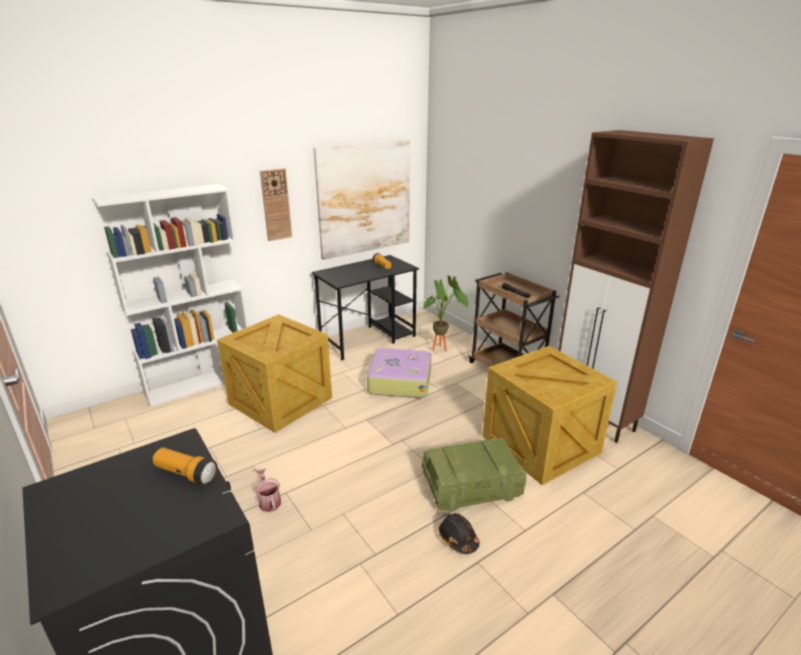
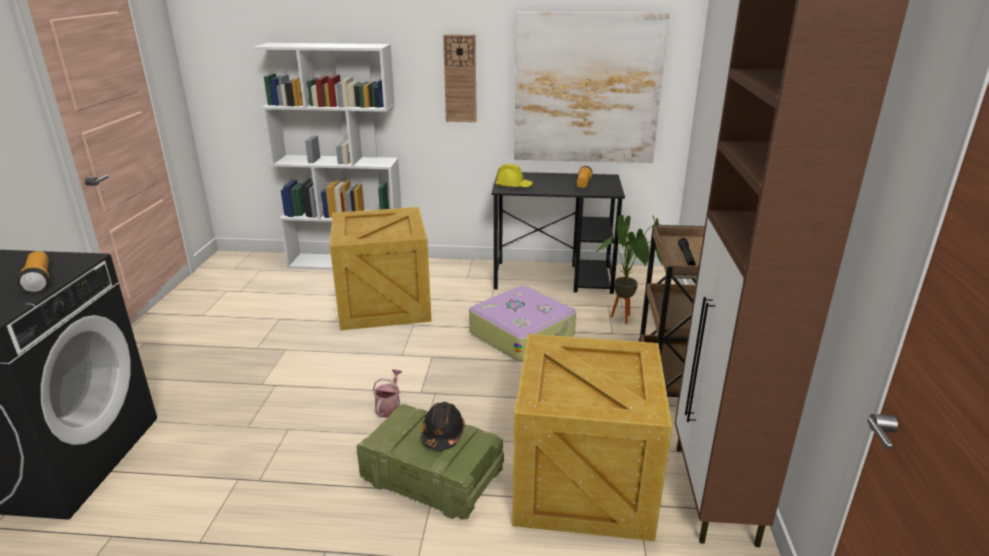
camera: 40 degrees right, 0 degrees up
watering can [256,469,281,512] -> watering can moved to [373,369,402,418]
black hard hat [438,513,480,554] -> black hard hat moved to [421,402,465,450]
none -> yellow hard hat [495,164,533,188]

